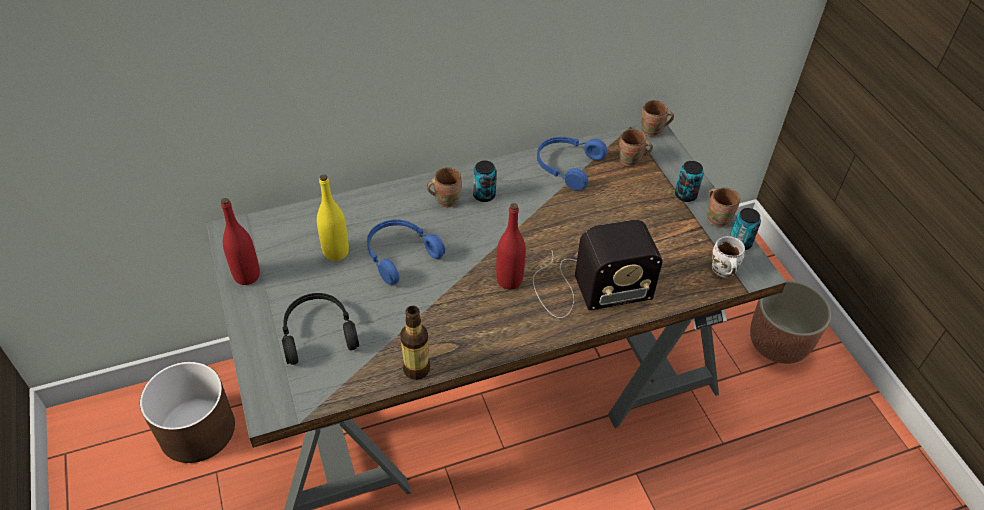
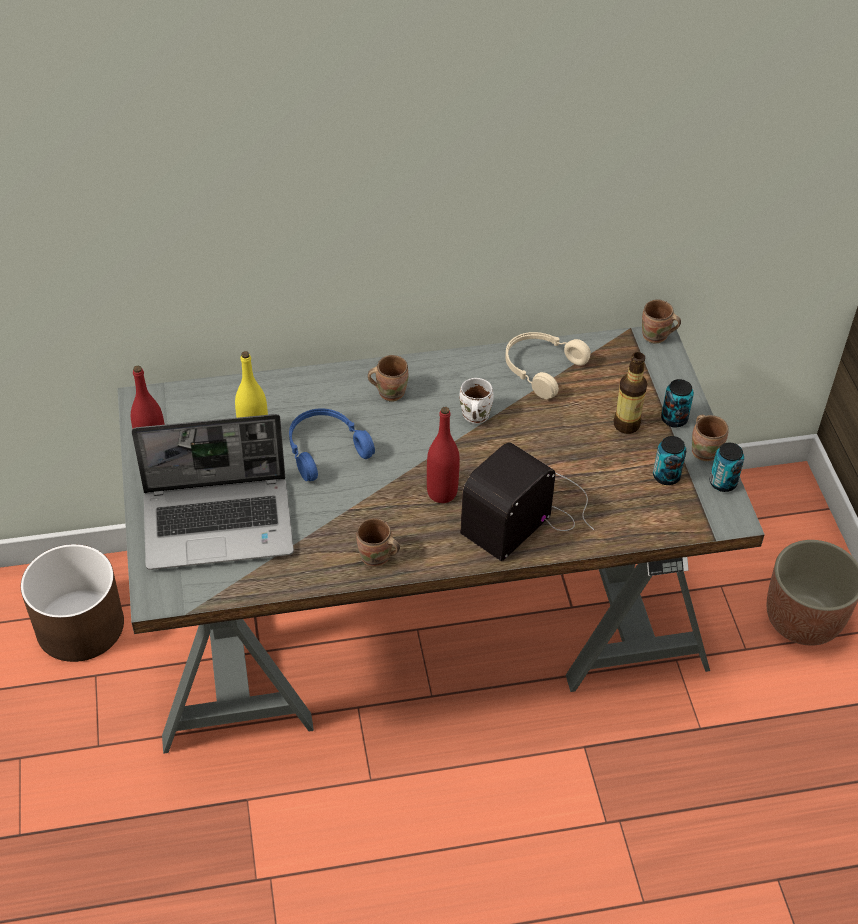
camera: 10 degrees right, 0 degrees up
black headphones [282,293,359,365] -> laptop [131,414,294,570]
bottle [400,306,430,380] -> bottle moved to [614,352,647,434]
can [473,160,497,202] -> can moved to [653,436,686,485]
radio [533,220,663,318] -> radio turned 135 degrees clockwise [460,442,594,561]
blue headphones [537,137,607,191] -> beige headphones [505,332,591,399]
brown mug [619,129,653,167] -> brown mug moved to [356,518,400,567]
white mug [712,236,745,277] -> white mug moved to [460,378,494,424]

